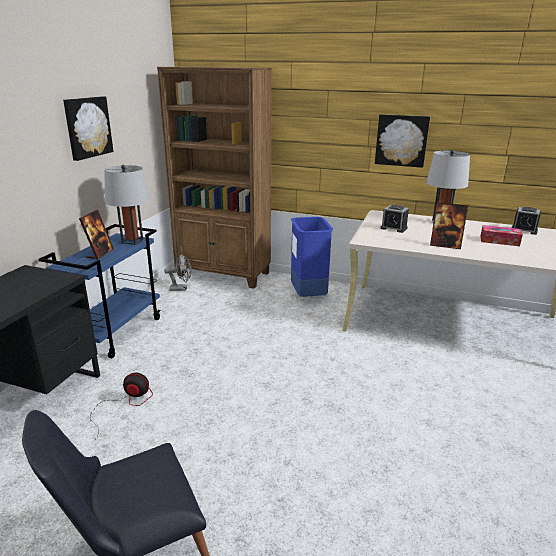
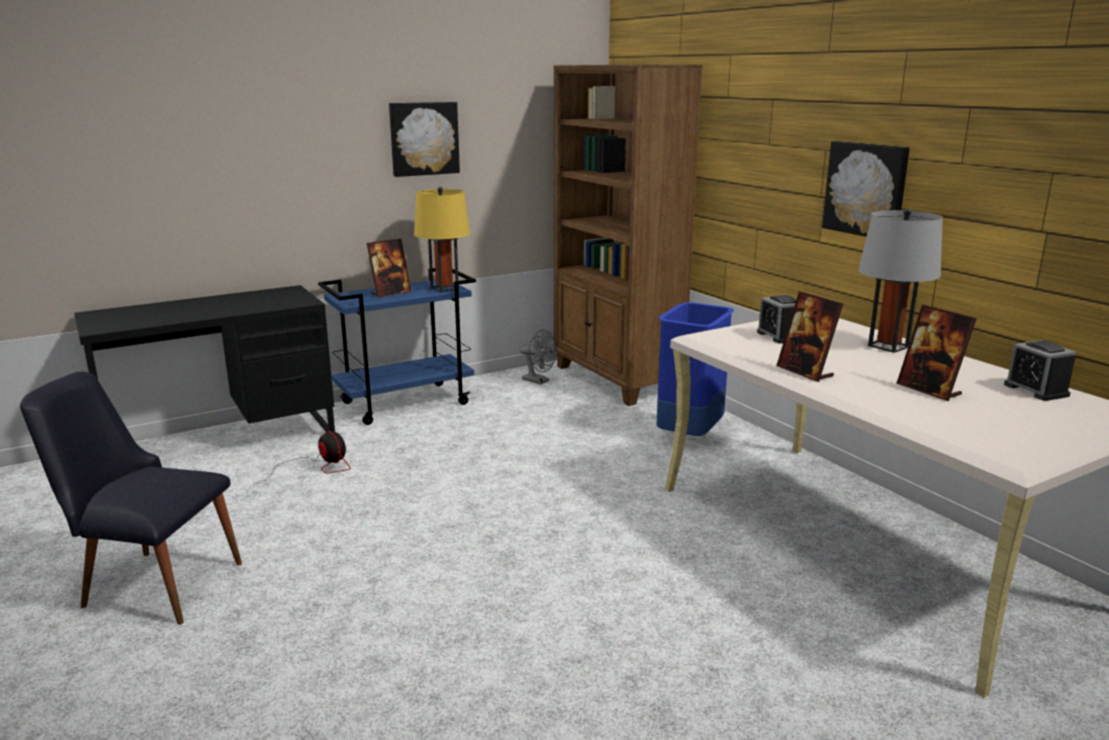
camera: 40 degrees right, 5 degrees down
grey table lamp [104,165,149,245] -> yellow table lamp [414,187,470,292]
tissue box [480,225,523,246] -> picture frame [896,305,977,401]

